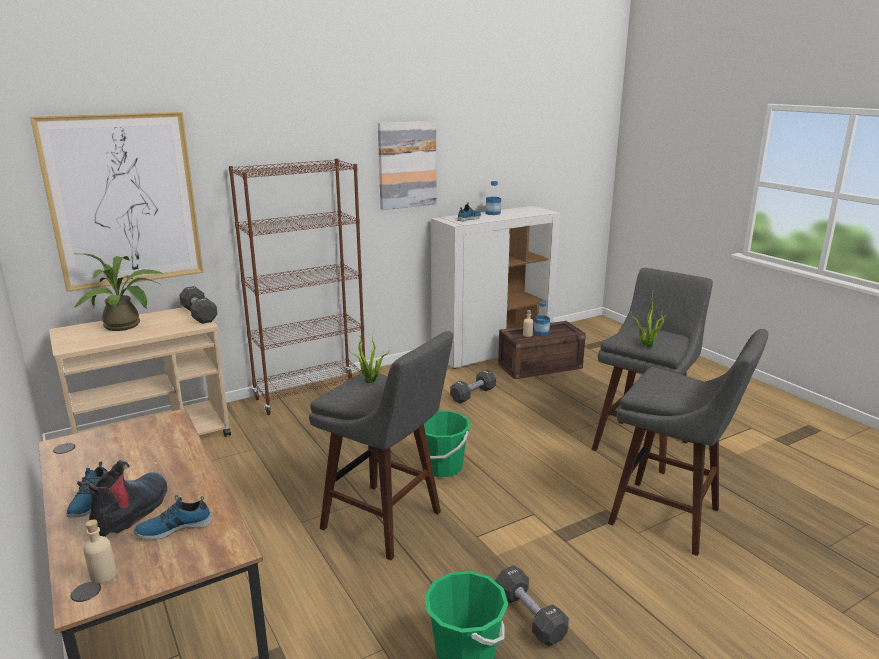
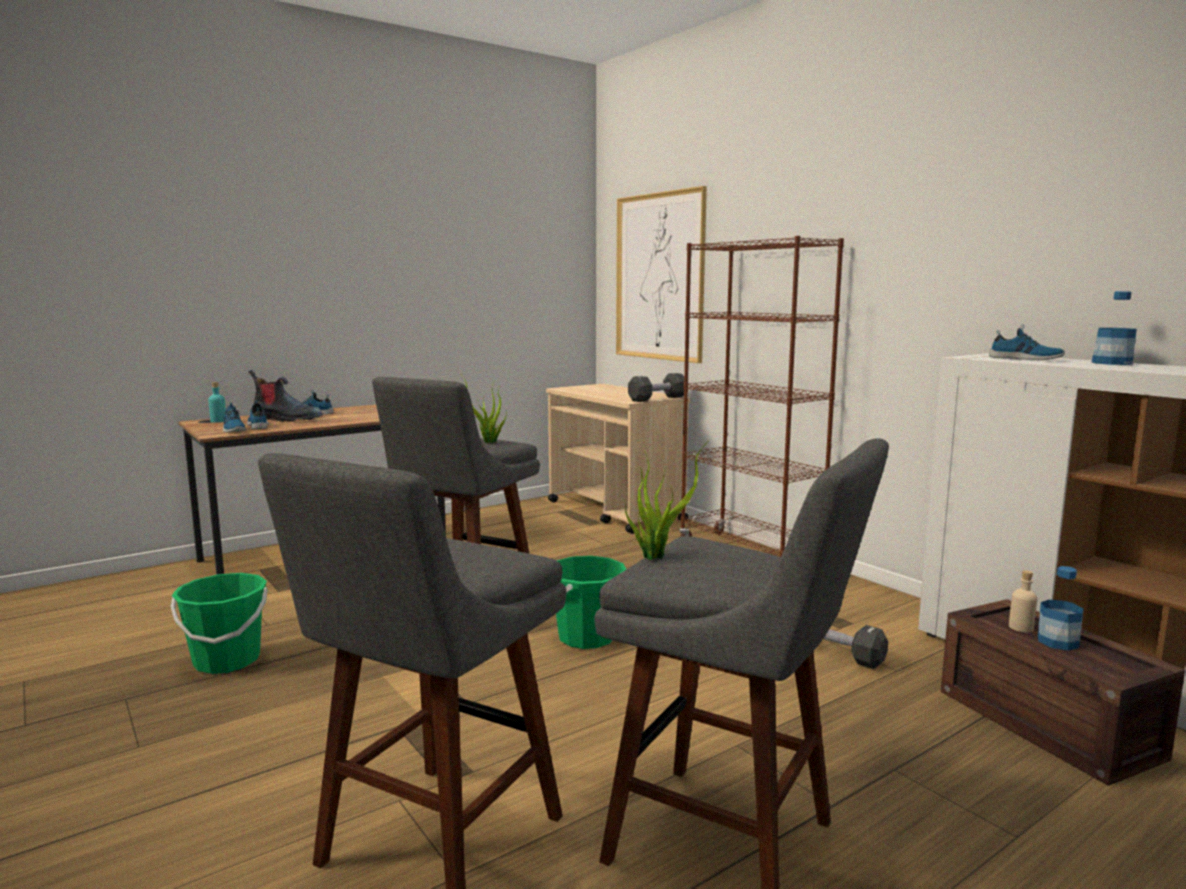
camera: 85 degrees right, 10 degrees down
potted plant [73,254,164,331] -> none
beige bottle [83,519,117,584] -> turquoise bottle [208,382,226,423]
picture [378,121,436,210] -> none
black dumbbell [495,565,569,646] -> none
none -> shoe [223,403,246,432]

